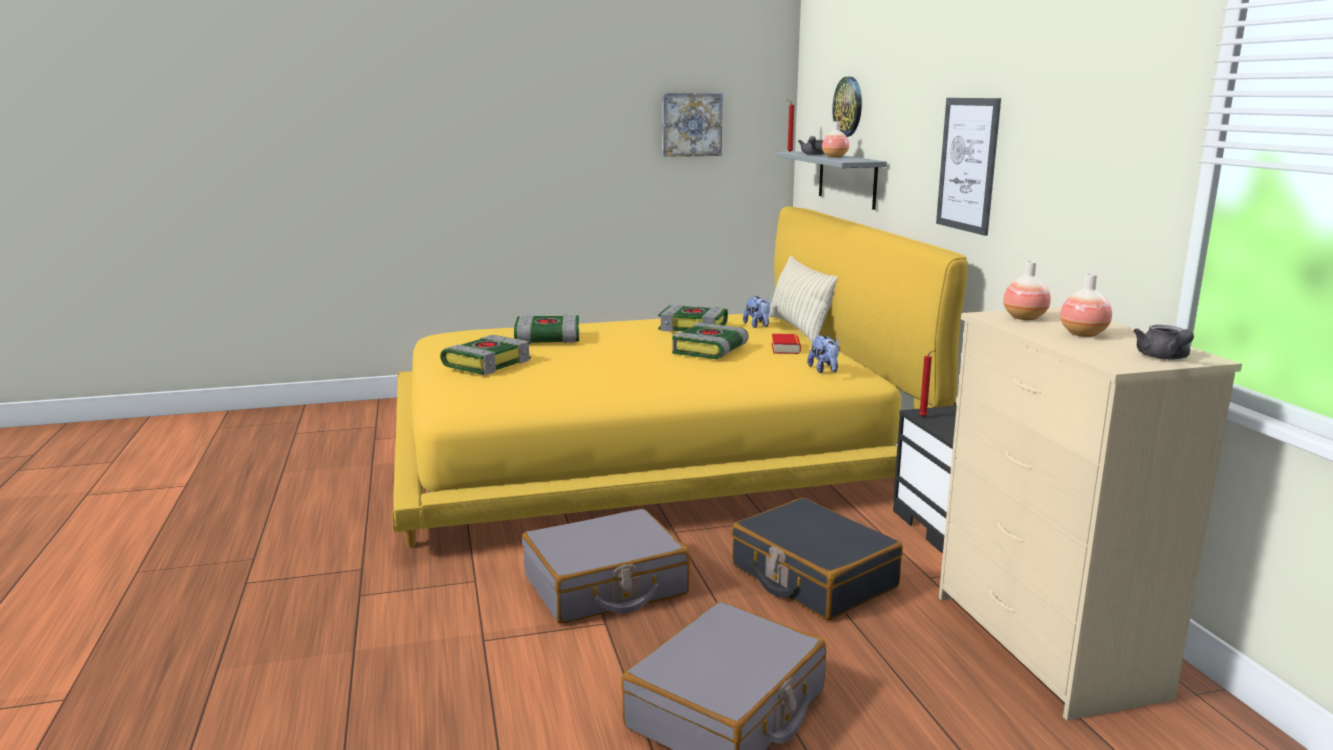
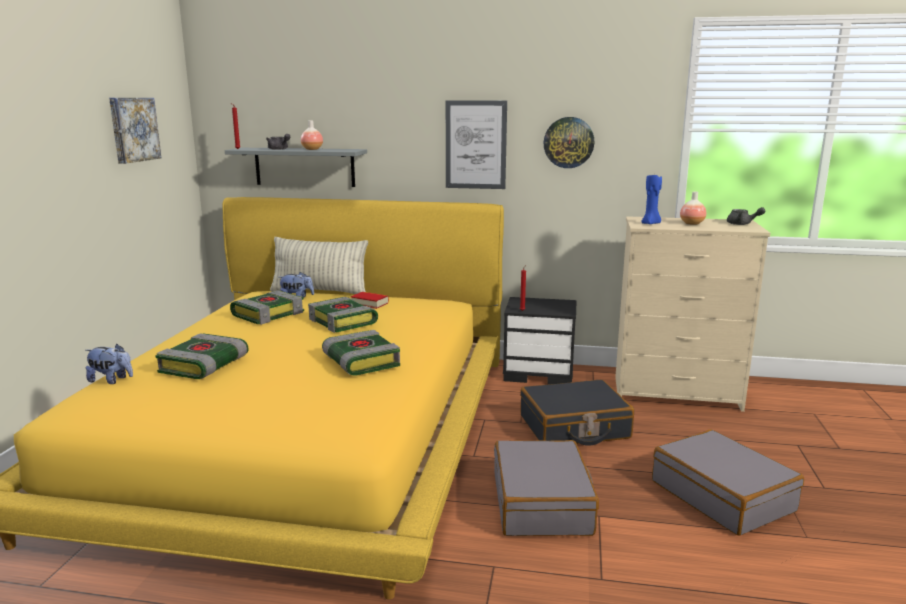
camera: 65 degrees left, 0 degrees up
book [440,335,531,375] -> book moved to [322,330,400,376]
plush toy [807,335,839,373] -> plush toy moved to [86,344,133,384]
wall clock [832,77,862,137] -> wall clock moved to [544,117,594,168]
vase [1003,261,1051,320] -> blue candle [641,174,662,224]

